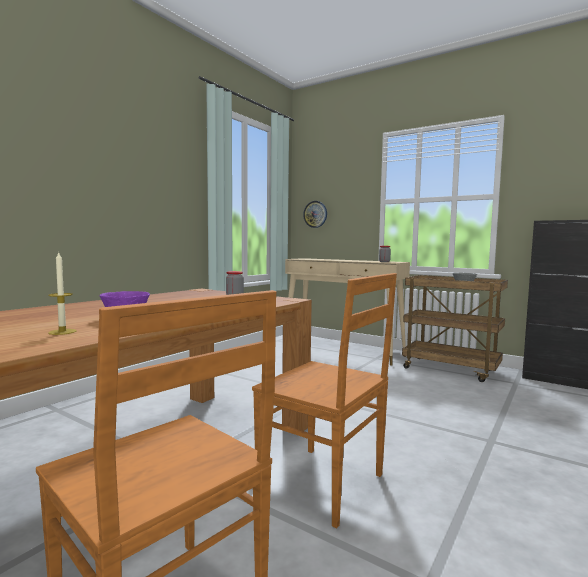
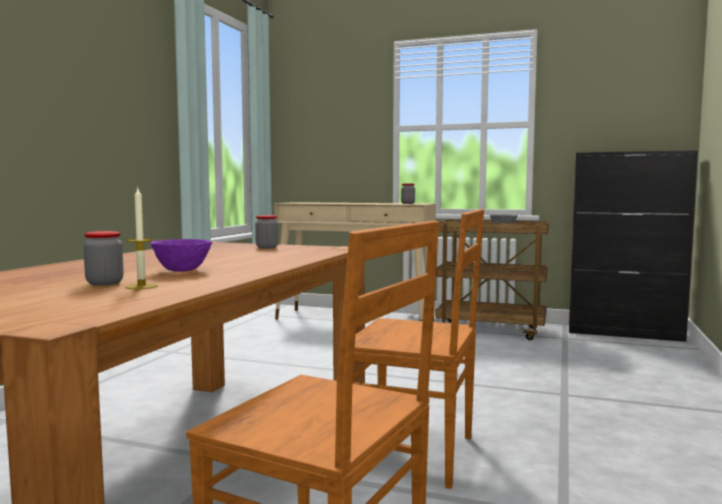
camera: 15 degrees left, 0 degrees up
wall clock [303,201,327,228] -> none
none -> jar [83,231,124,286]

